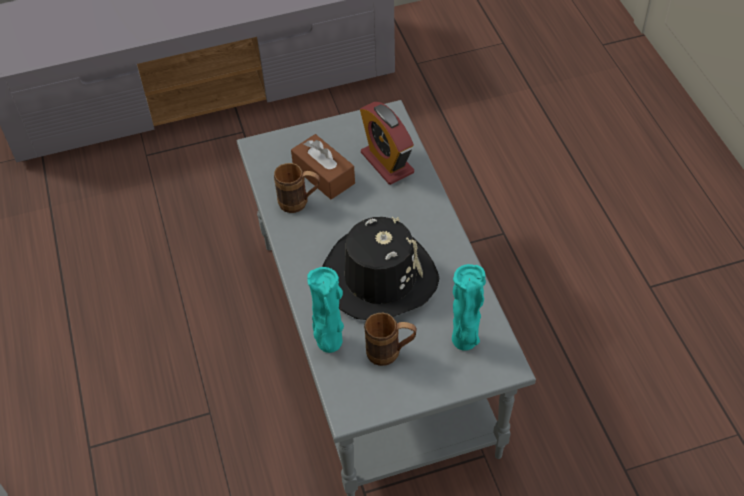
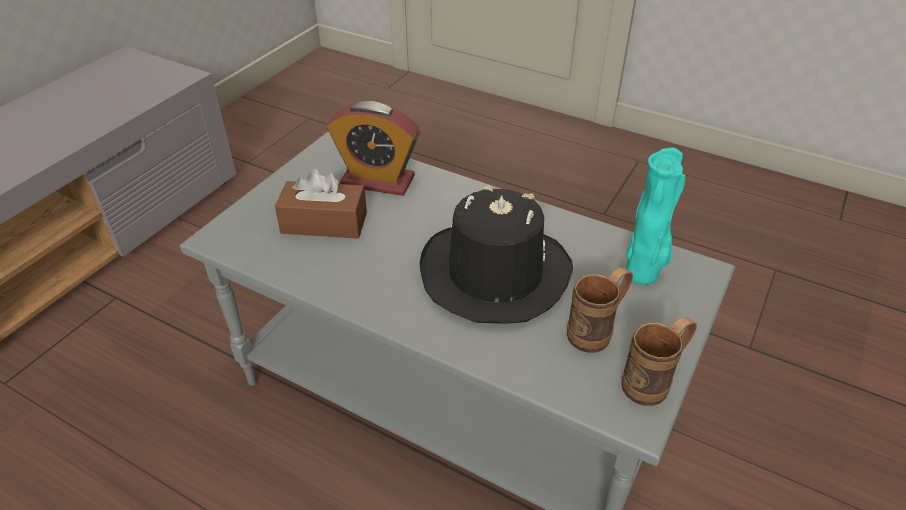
camera: 45 degrees left, 10 degrees down
brown mug [274,163,320,213] -> brown mug moved to [621,317,697,406]
turquoise vase [307,267,344,353] -> none

